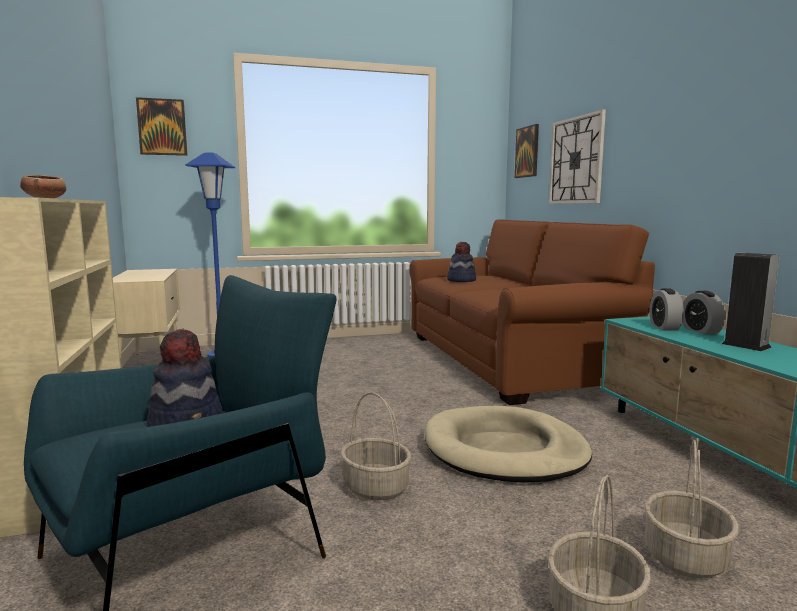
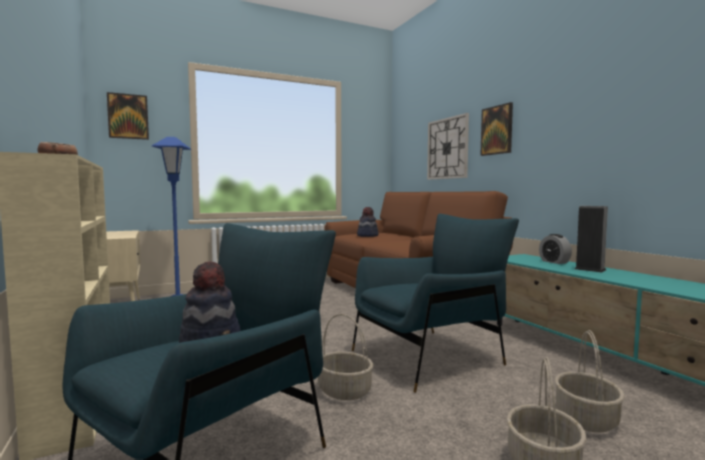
camera: 10 degrees left, 5 degrees down
beige dog bed [425,406,592,483] -> blue armchair [352,214,519,393]
picture [515,124,539,178] -> picture moved to [480,102,513,156]
alarm clock [650,288,684,331] -> none

